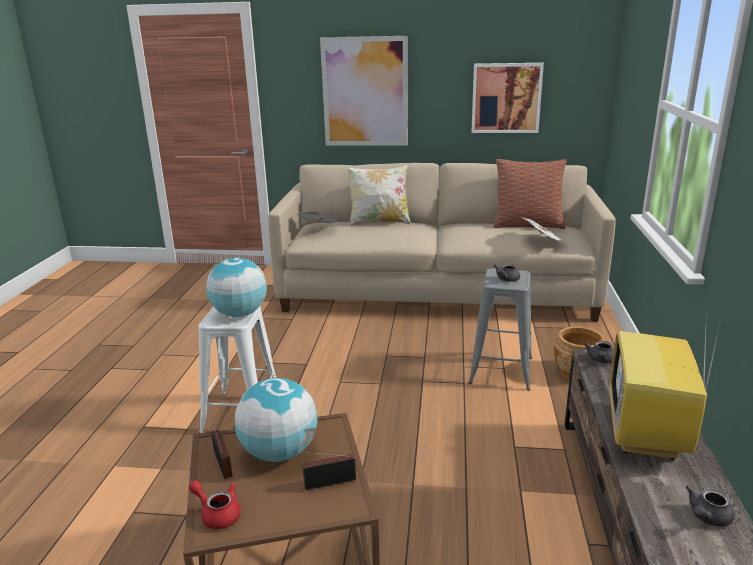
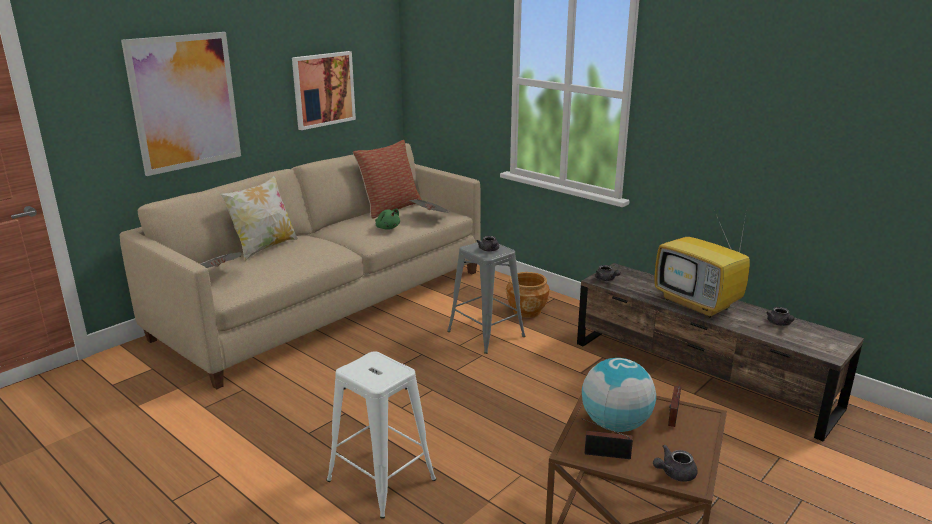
camera: 55 degrees left, 0 degrees up
red teapot [189,481,241,529] -> grey teapot [653,445,698,482]
globe [206,258,267,317] -> none
none -> green plush toy [375,209,400,230]

